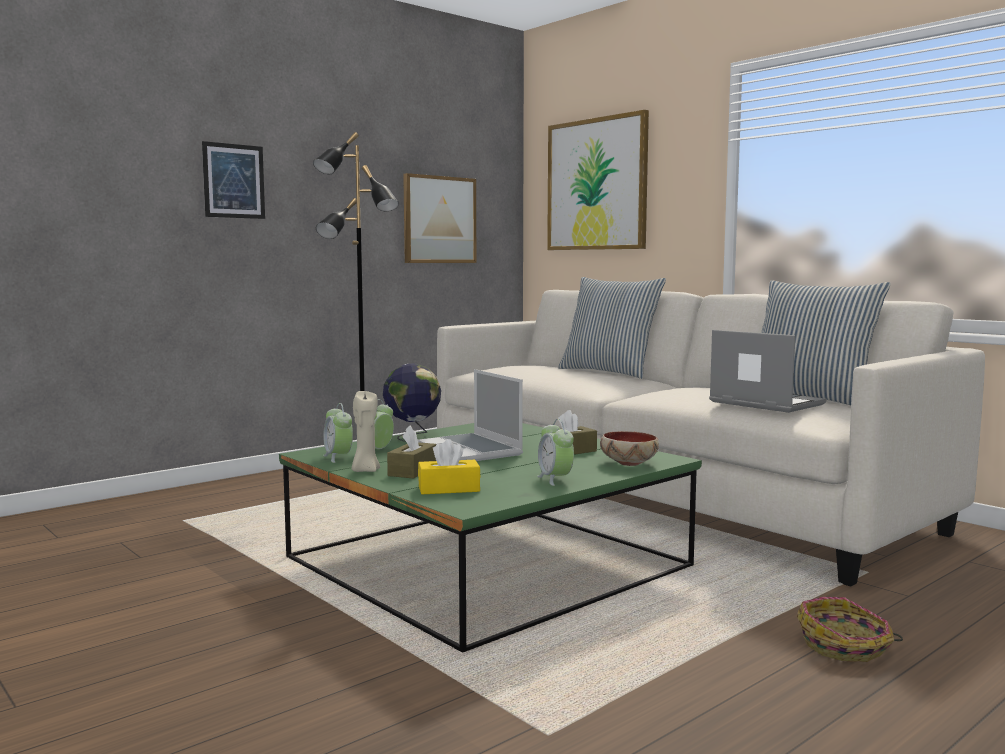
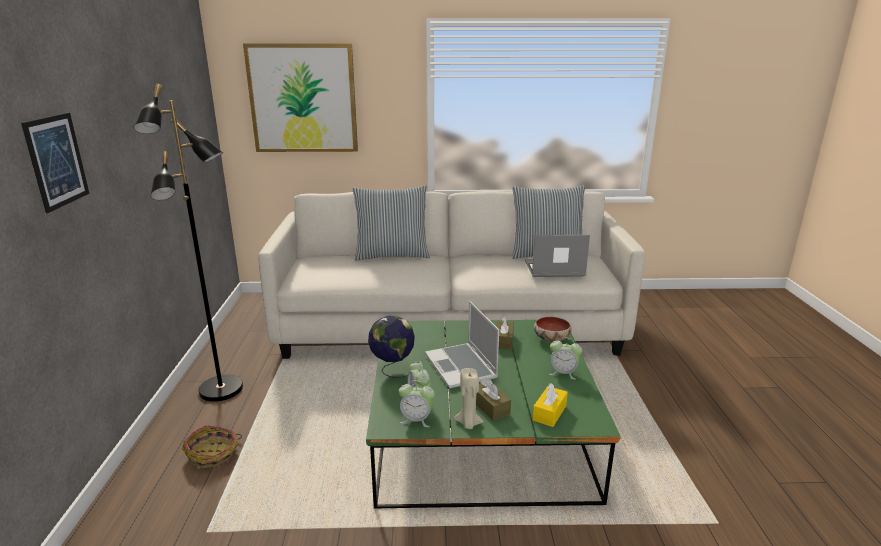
camera: 50 degrees left, 15 degrees up
picture [403,173,476,263] -> none
laptop [418,369,523,461] -> laptop turned 60 degrees clockwise [425,301,499,388]
basket [797,597,903,662] -> basket moved to [182,425,242,468]

